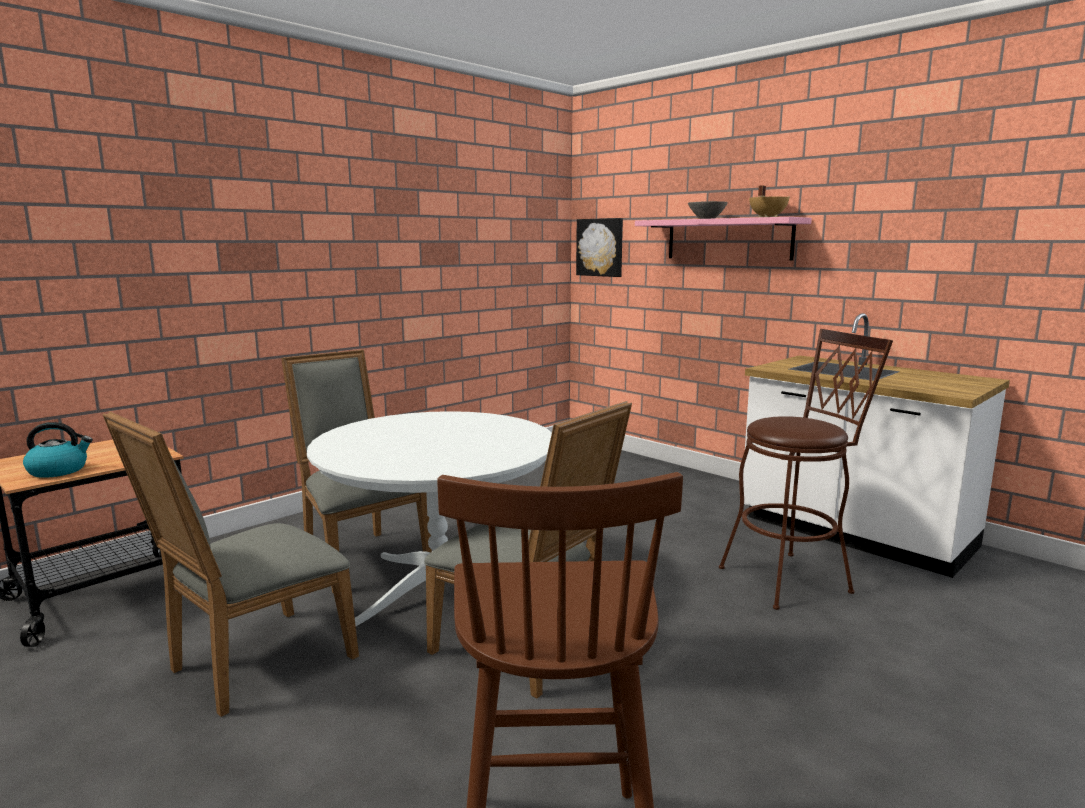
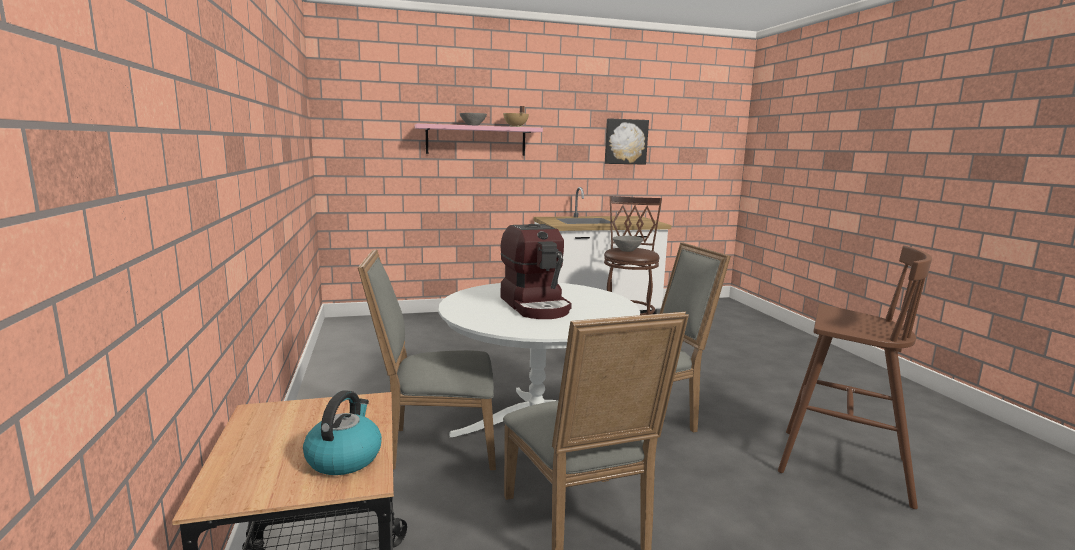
camera: 60 degrees left, 0 degrees up
picture [576,218,623,277] -> picture moved to [605,118,649,165]
none -> coffee machine [501,224,572,319]
none -> grey bowl [612,236,643,252]

